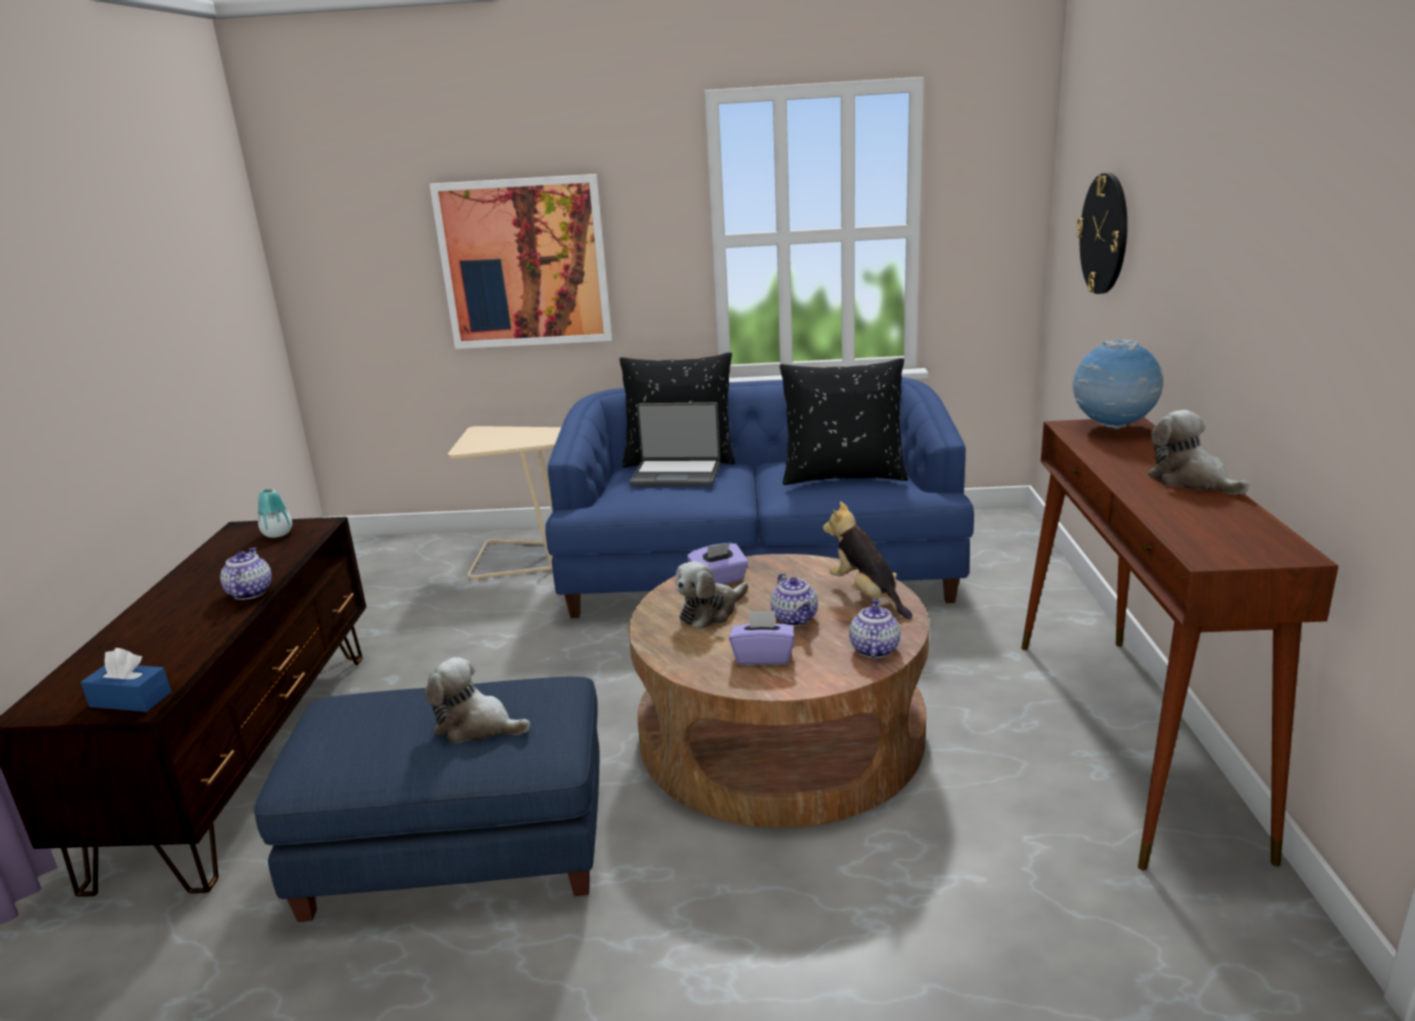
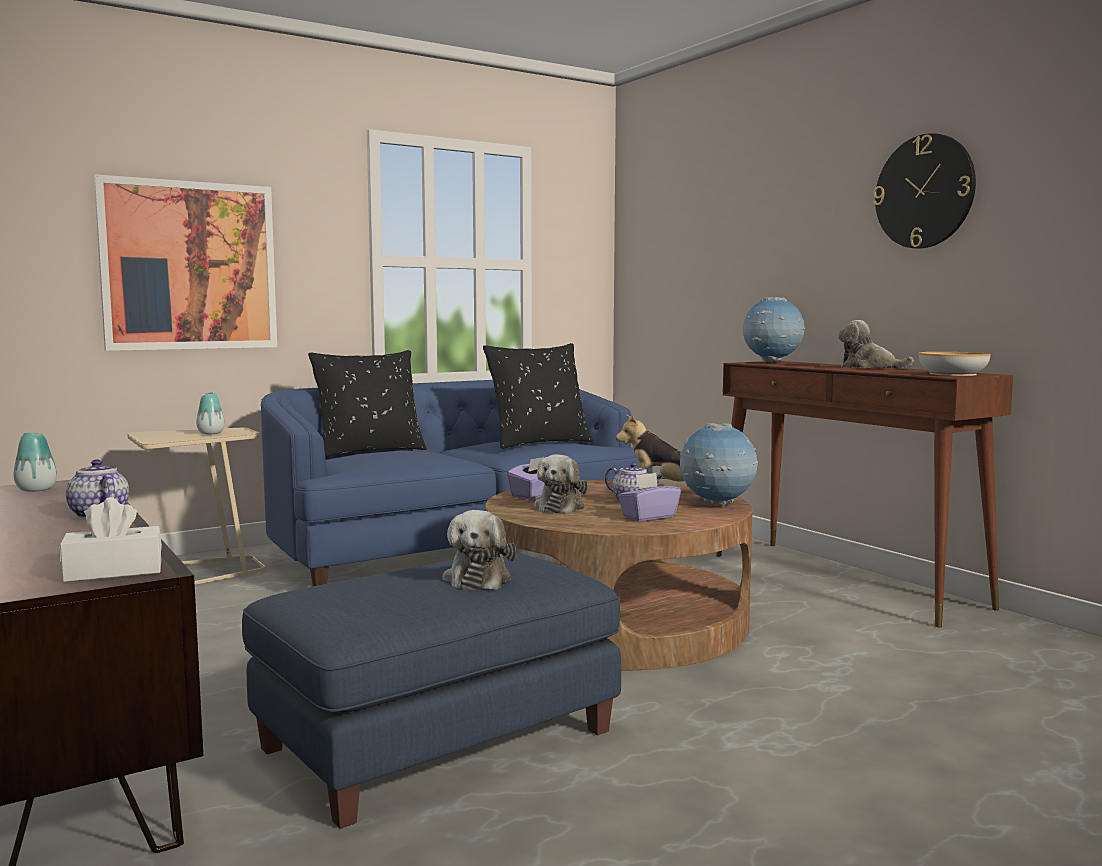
camera: 35 degrees left, 15 degrees down
blue tissue box [81,648,172,712] -> white tissue box [60,497,162,582]
plush toy [425,657,530,743] -> plush toy turned 75 degrees counterclockwise [442,510,516,590]
laptop [630,402,720,486] -> none
teapot [849,599,900,658] -> globe [680,423,758,505]
wall clock [1076,173,1127,294] -> wall clock moved to [873,133,976,249]
none -> vase [196,392,225,434]
none -> bowl [919,352,990,376]

